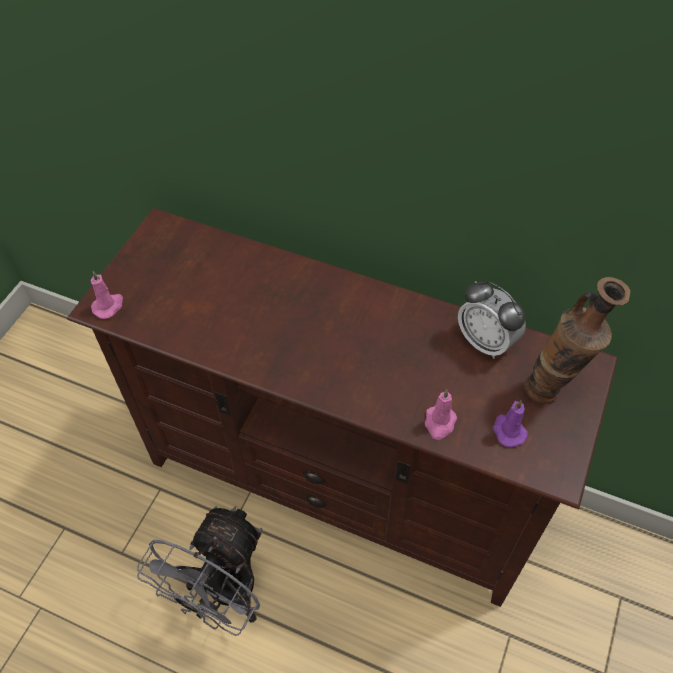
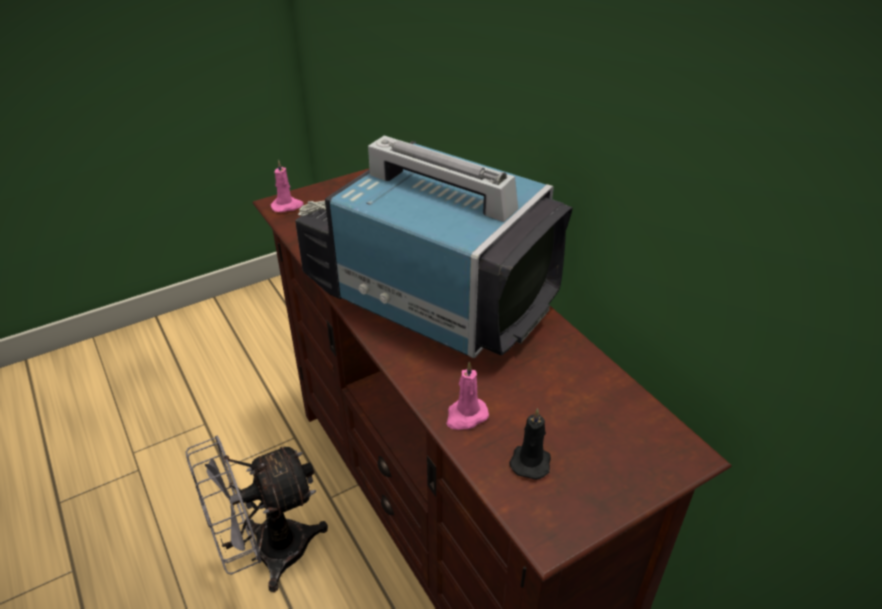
camera: 35 degrees right, 15 degrees down
alarm clock [458,281,526,359] -> none
purple candle [493,400,528,447] -> black candle [509,408,551,480]
vase [524,277,631,404] -> none
none -> television [295,136,573,358]

